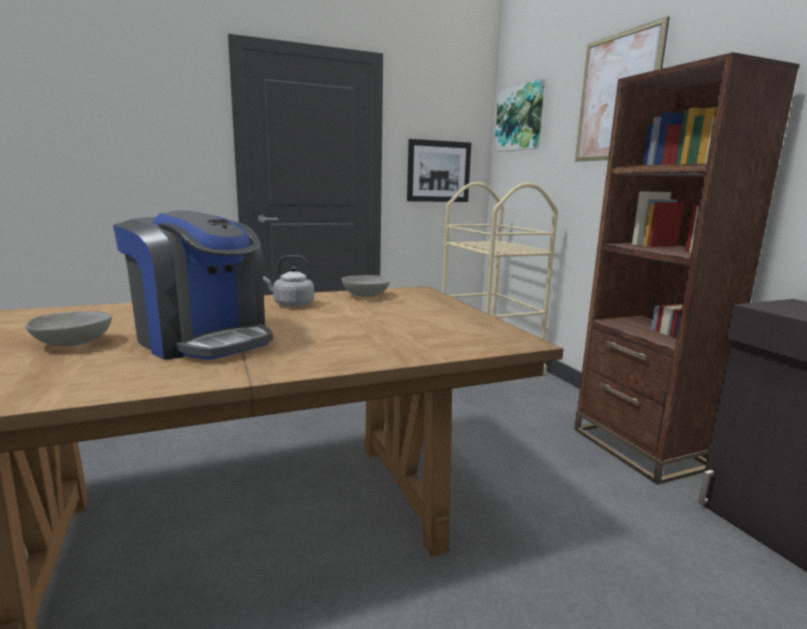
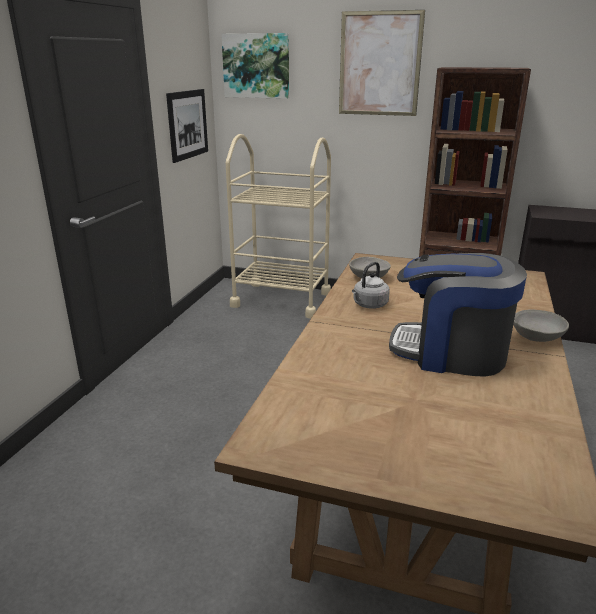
camera: 50 degrees left, 10 degrees up
grey bowl [25,311,112,347] -> grey bowl moved to [513,310,569,342]
coffee machine [113,210,273,360] -> coffee machine turned 150 degrees counterclockwise [389,253,527,377]

